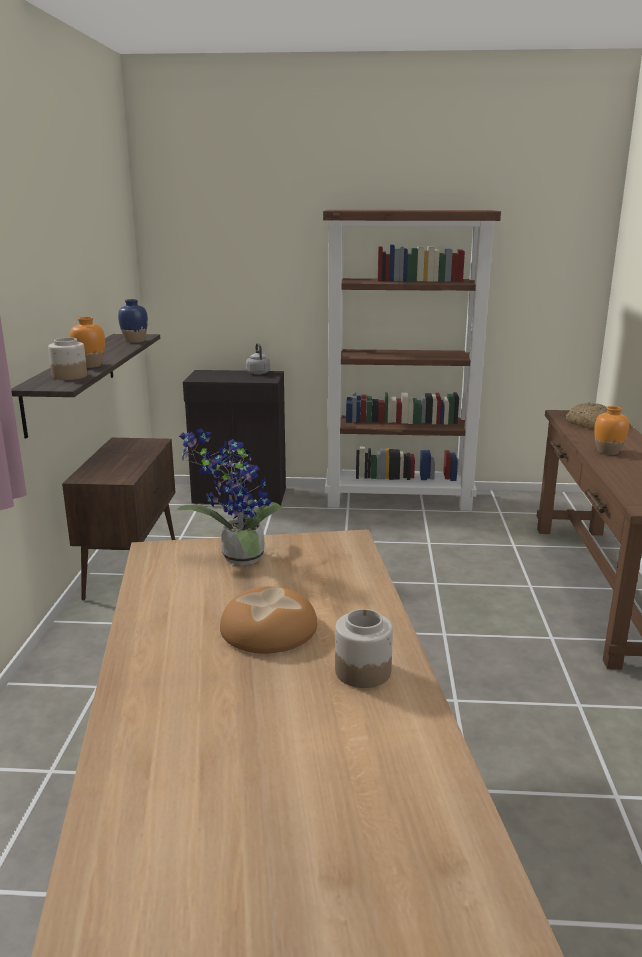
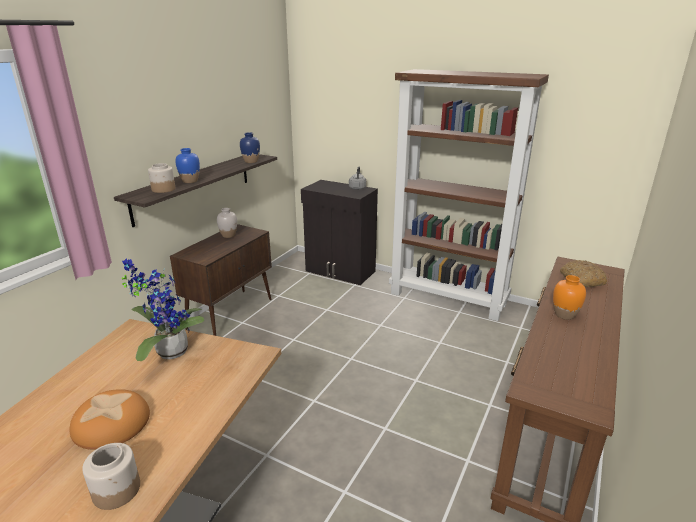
camera: 25 degrees right, 5 degrees up
orange vase [70,317,105,368] -> blue vase [176,148,200,183]
none -> white vase [217,208,237,238]

